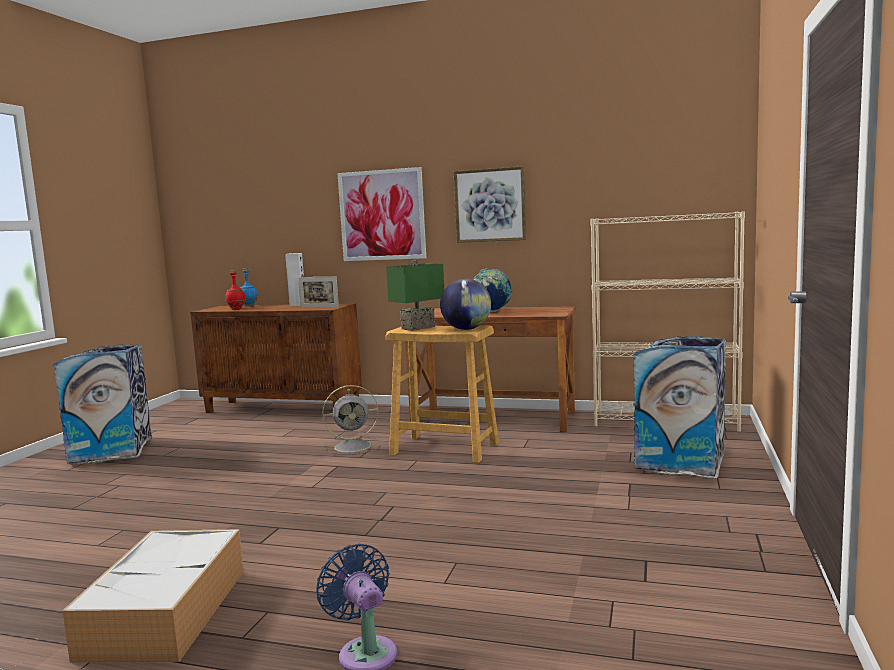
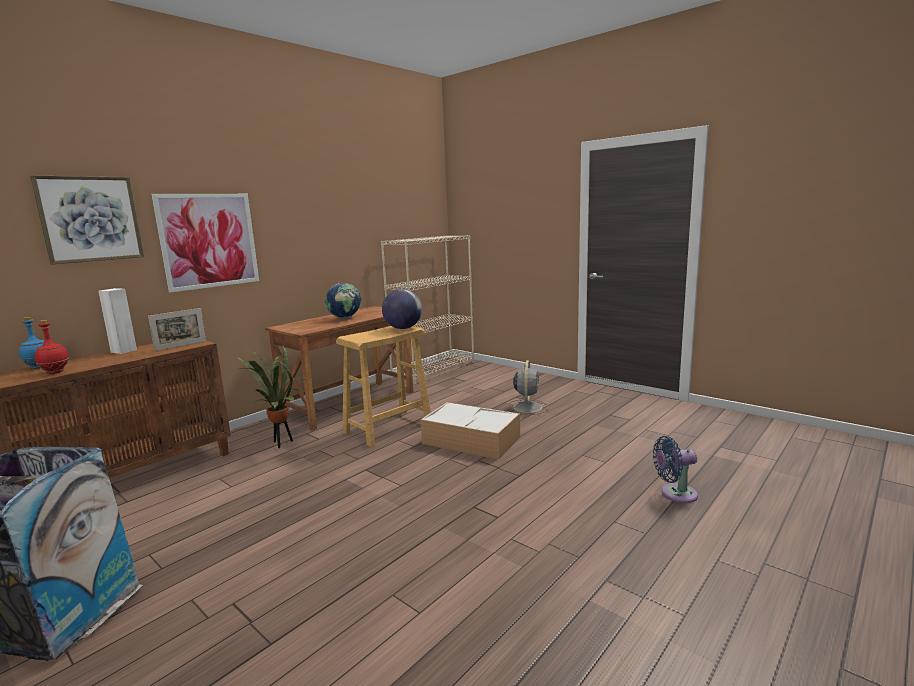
camera: 65 degrees left, 5 degrees up
storage box [62,529,244,662] -> storage box moved to [420,402,520,460]
grey fan [322,385,381,455] -> grey fan moved to [507,360,548,415]
green table lamp [386,260,444,331] -> none
picture [454,166,526,243] -> picture moved to [30,175,144,264]
trash can [633,336,726,479] -> none
none -> potted plant [236,346,306,448]

